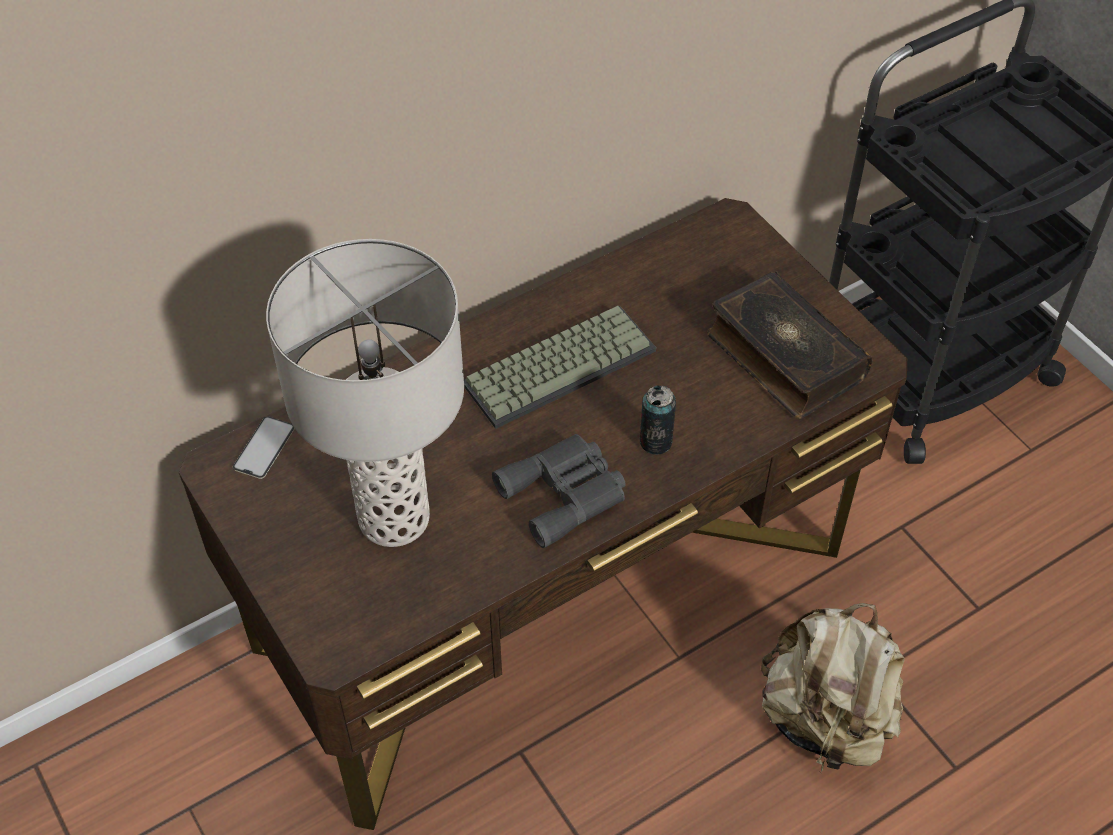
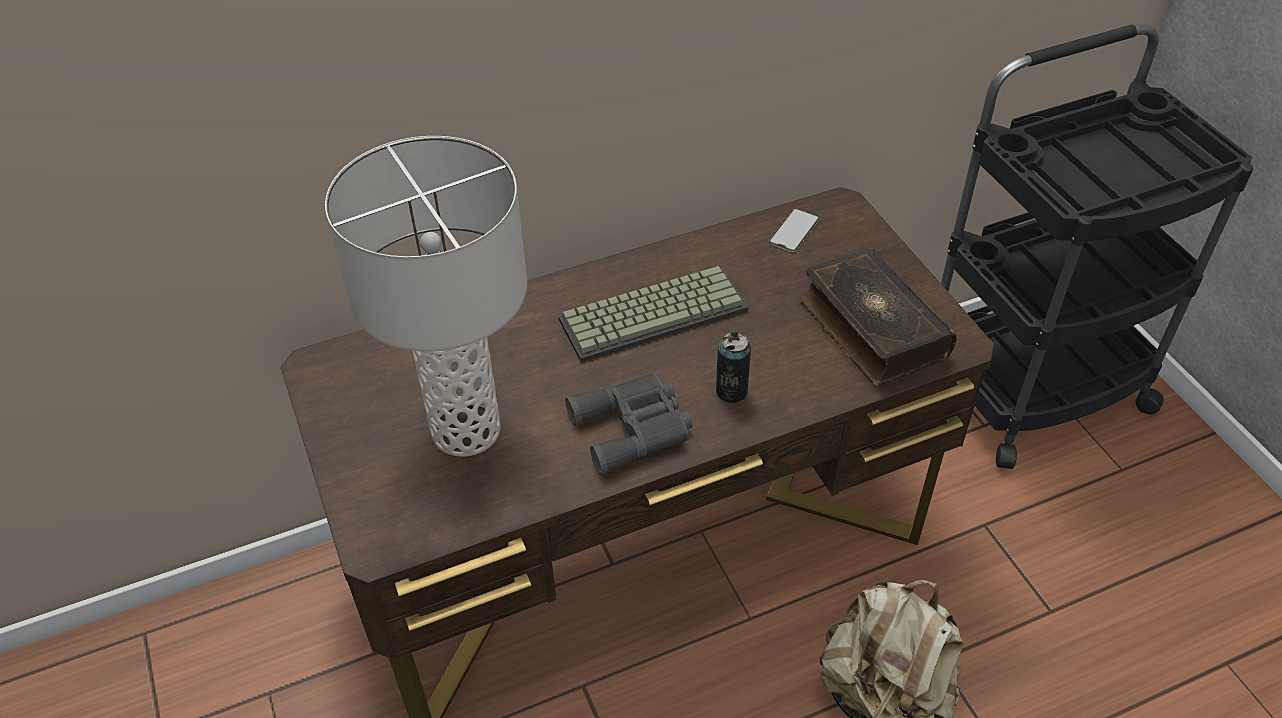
camera: 10 degrees right, 5 degrees down
phone [233,416,295,479] -> phone moved to [768,208,820,252]

